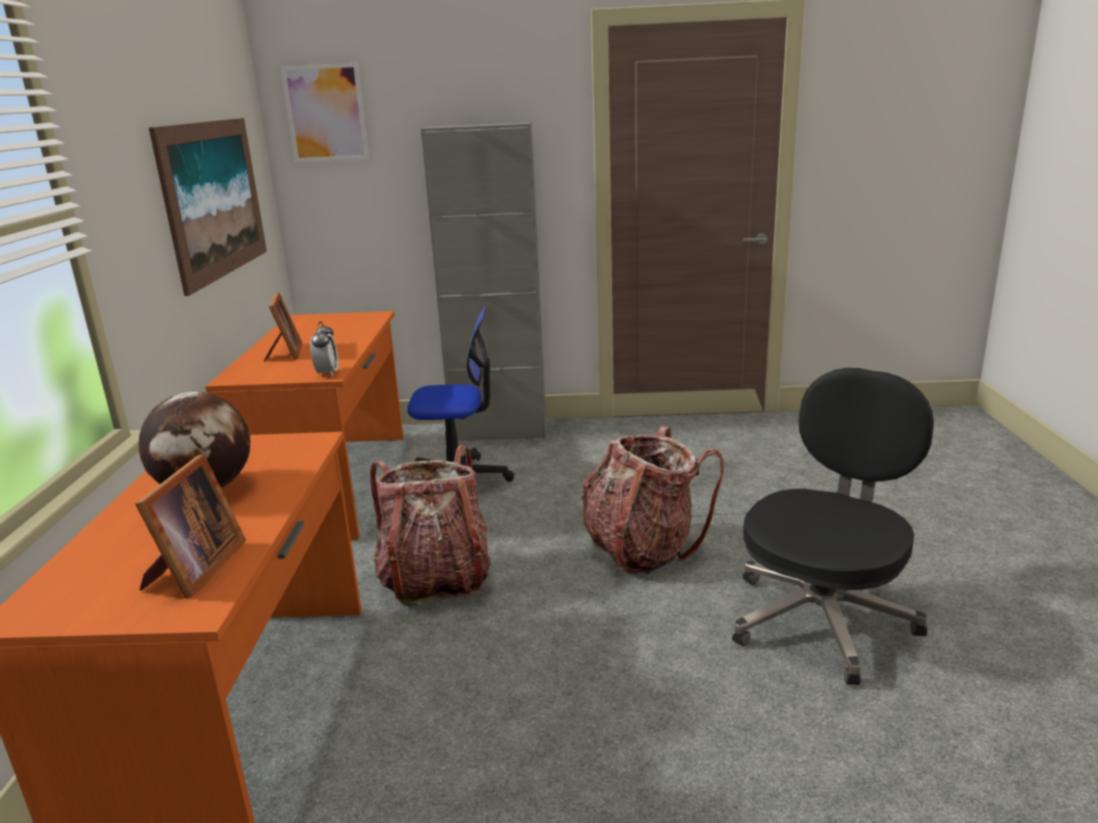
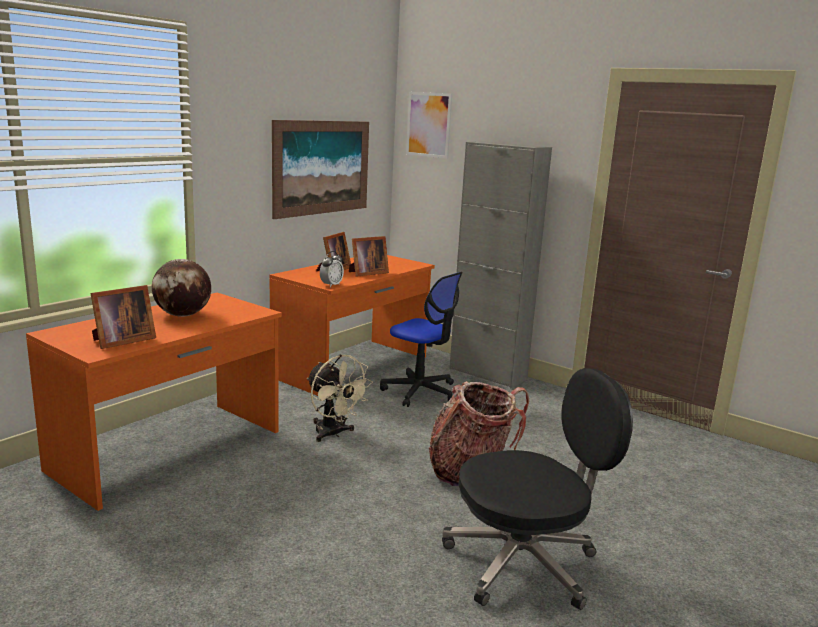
camera: 35 degrees right, 5 degrees down
backpack [370,444,491,607] -> beige fan [307,354,373,442]
none -> picture frame [349,236,389,277]

